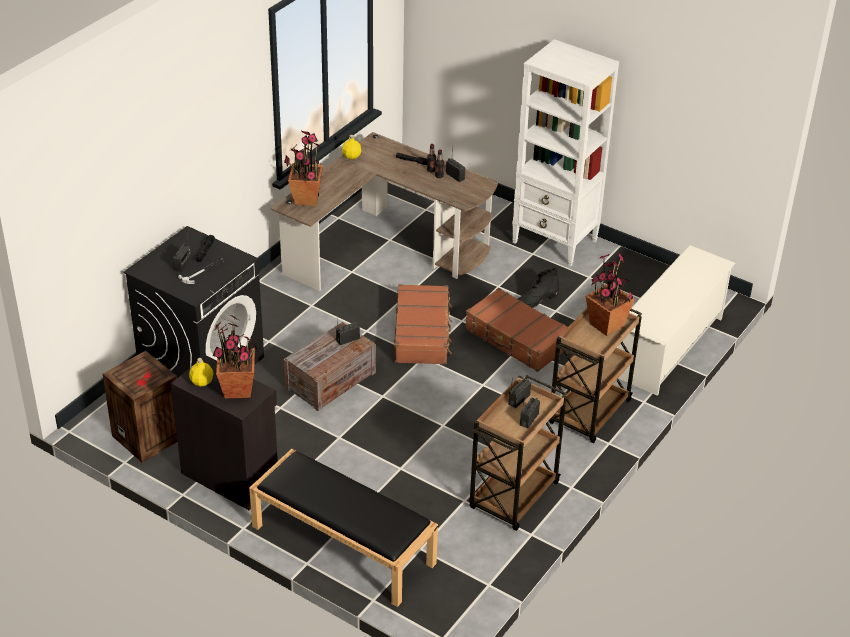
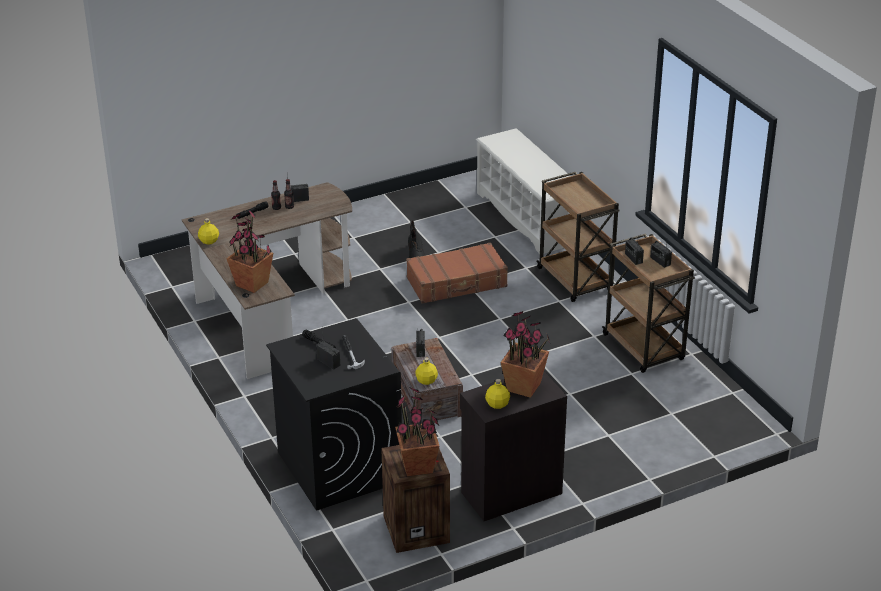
camera: 60 degrees left, 5 degrees down
black bench [249,449,438,607] -> none
brown suitcase [394,284,452,365] -> none
white bookcase [512,39,619,266] -> none
potted plant [586,253,635,336] -> potted plant moved to [395,387,439,476]
none -> yellow bottle [415,357,438,385]

